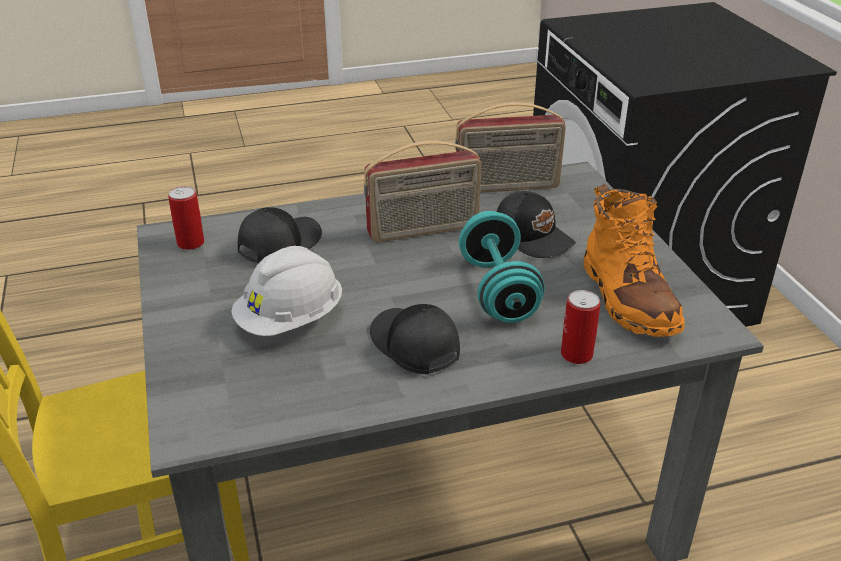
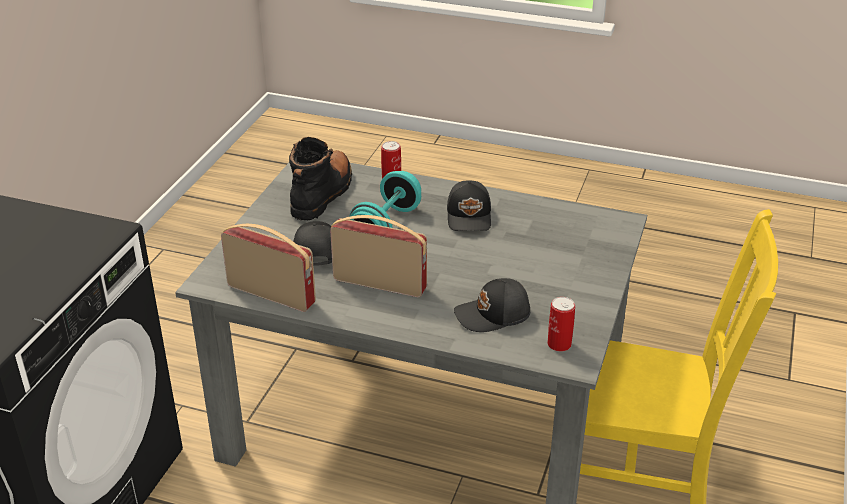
camera: 145 degrees left, 0 degrees up
white hard hat [231,246,342,336] -> none
orange boot [583,184,685,337] -> black boot [289,137,352,220]

